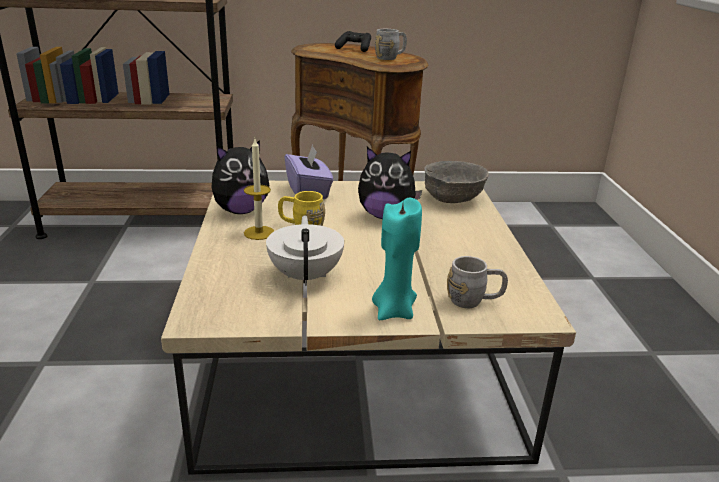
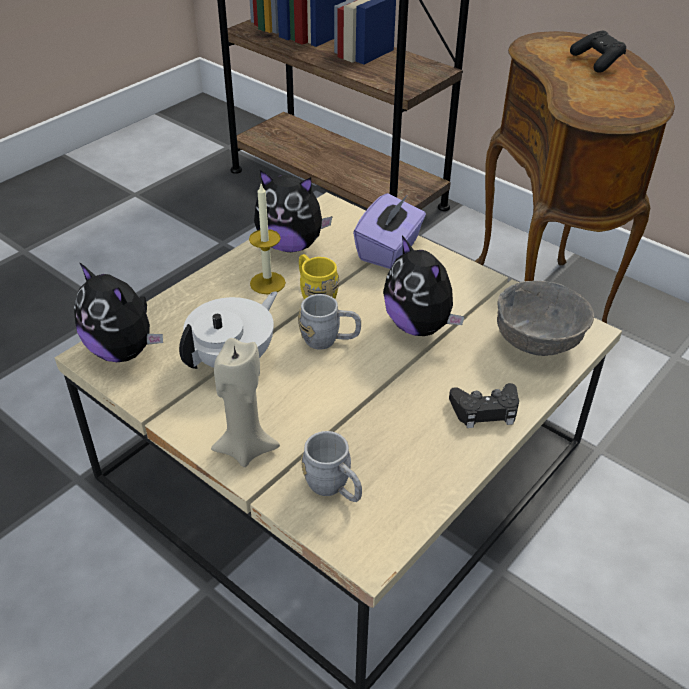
camera: 45 degrees right, 15 degrees up
turquoise candle [372,197,422,320] -> beige candle [211,338,280,467]
grey mug [375,29,407,60] -> grey mug moved to [298,294,361,350]
none -> plush toy [74,262,163,362]
none -> black game controller [449,383,519,428]

